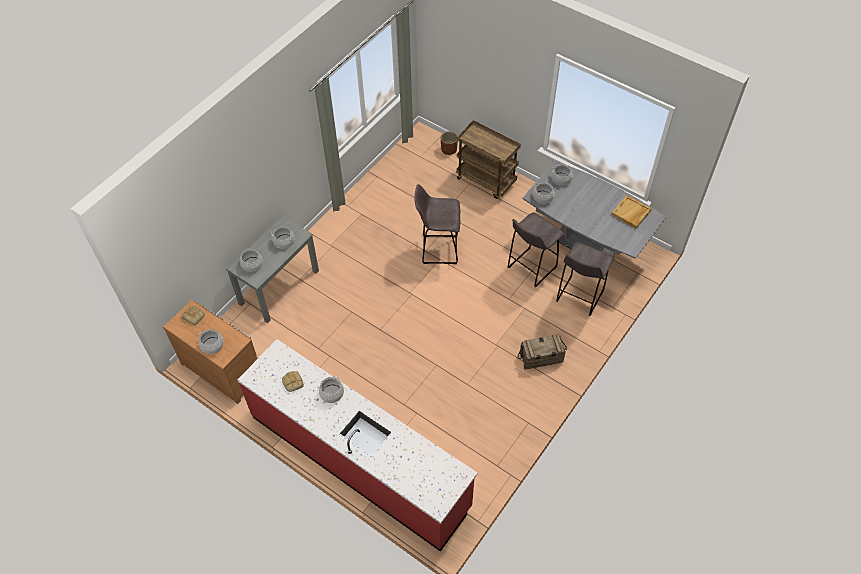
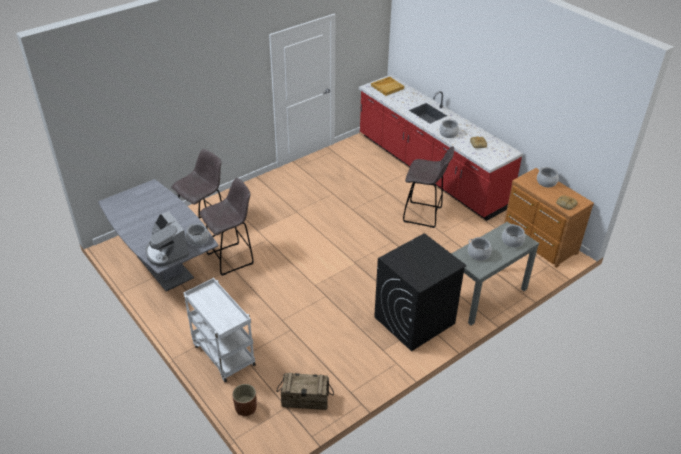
camera: 165 degrees left, 15 degrees down
grey stool [414,184,460,264] -> grey stool moved to [403,146,454,228]
brown cart [456,120,521,199] -> white cart [183,278,256,383]
crate [518,334,567,369] -> crate moved to [277,373,334,410]
cooking pot [551,164,573,186] -> coffee machine [145,211,189,267]
beige tray [611,195,652,228] -> beige tray moved to [371,77,404,96]
none -> black washing machine [374,233,467,351]

